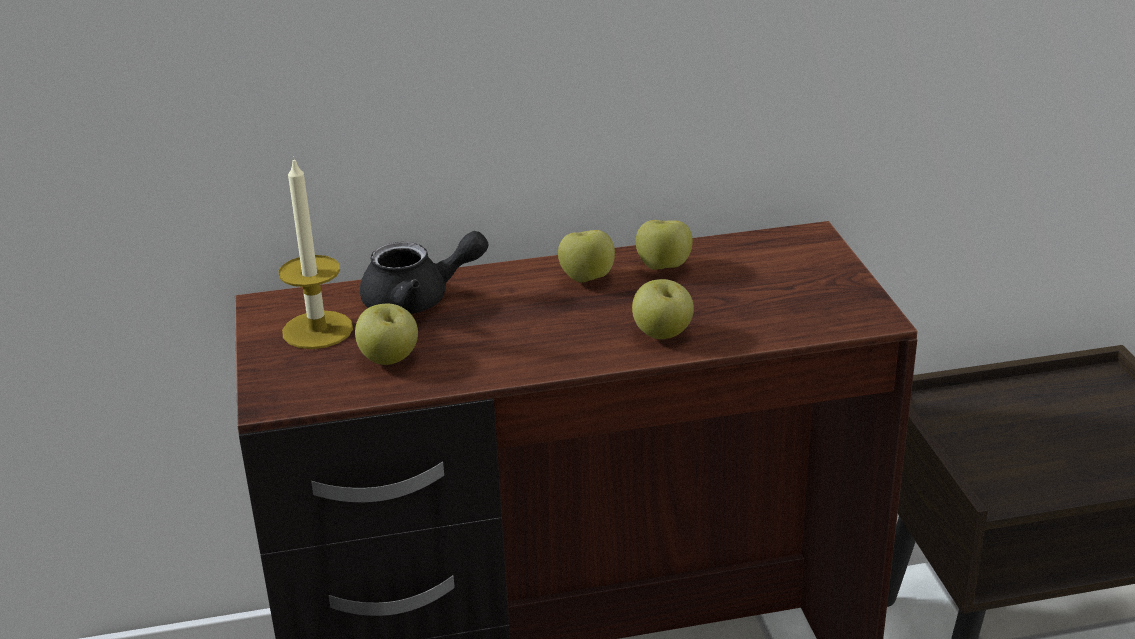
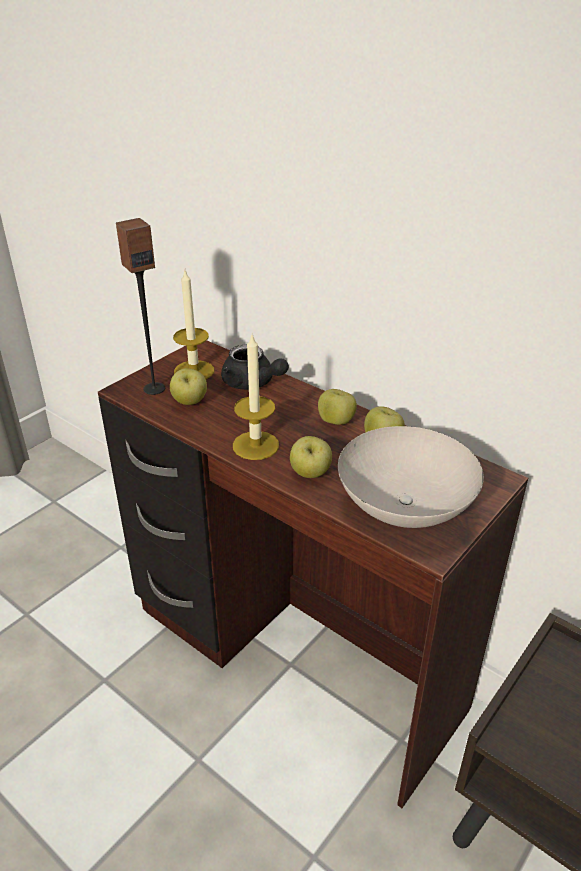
camera: 50 degrees right, 5 degrees up
none -> speaker [116,218,165,395]
none -> candle [233,335,279,460]
none -> white bowl [338,426,484,528]

